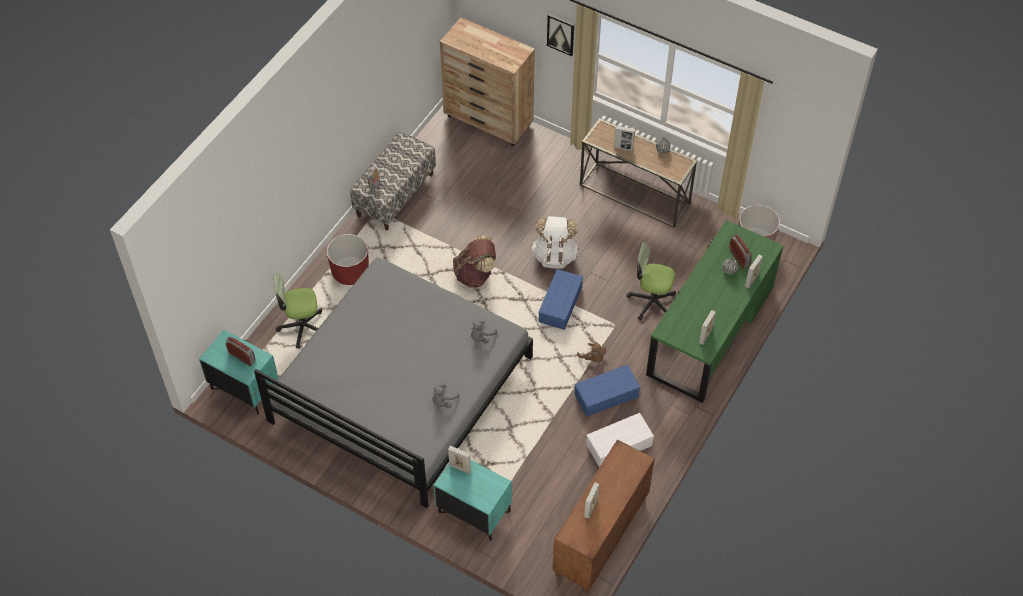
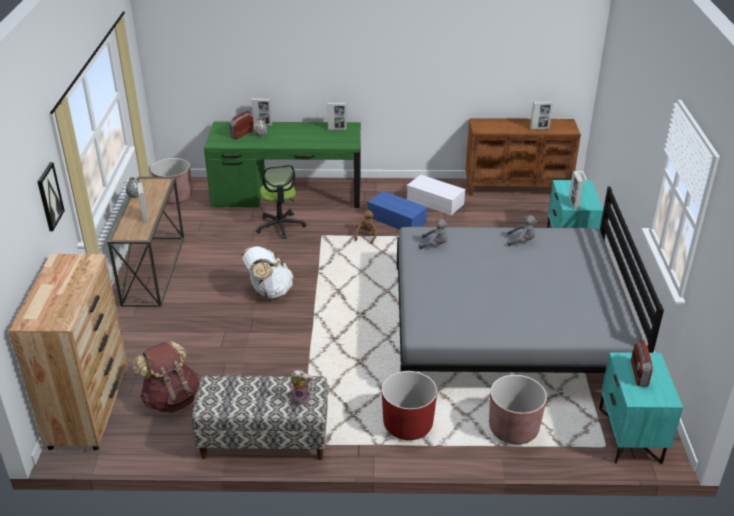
camera: 120 degrees left, 20 degrees down
office chair [273,273,322,349] -> brown planter [489,375,547,445]
brown backpack [453,236,496,288] -> brown backpack moved to [132,341,200,413]
blue storage box [538,269,583,330] -> none

